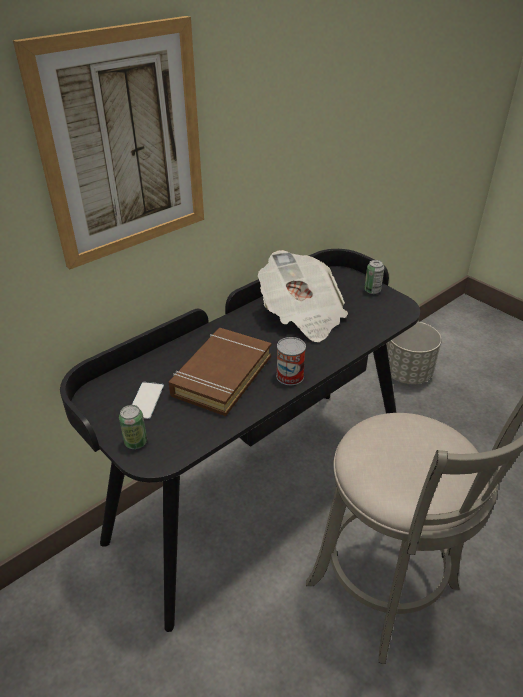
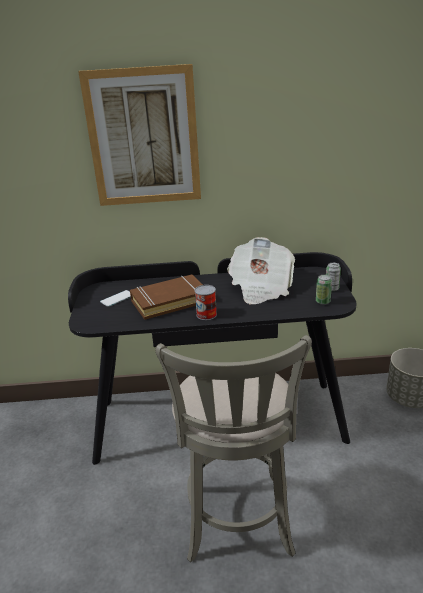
camera: 40 degrees right, 10 degrees down
can [119,405,147,449] -> can moved to [316,275,332,305]

